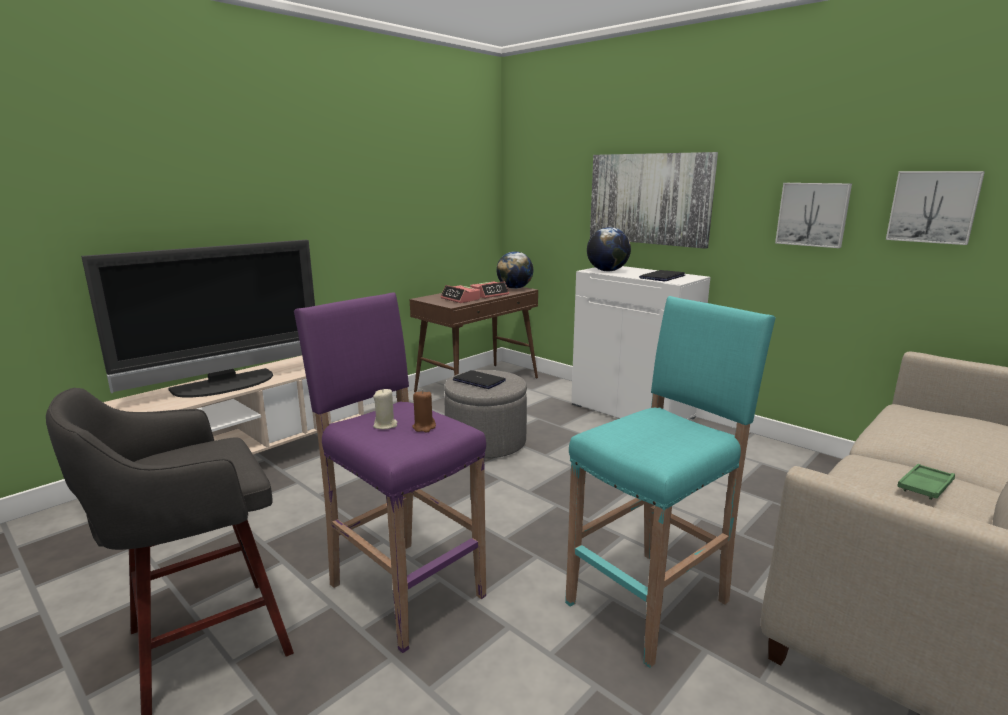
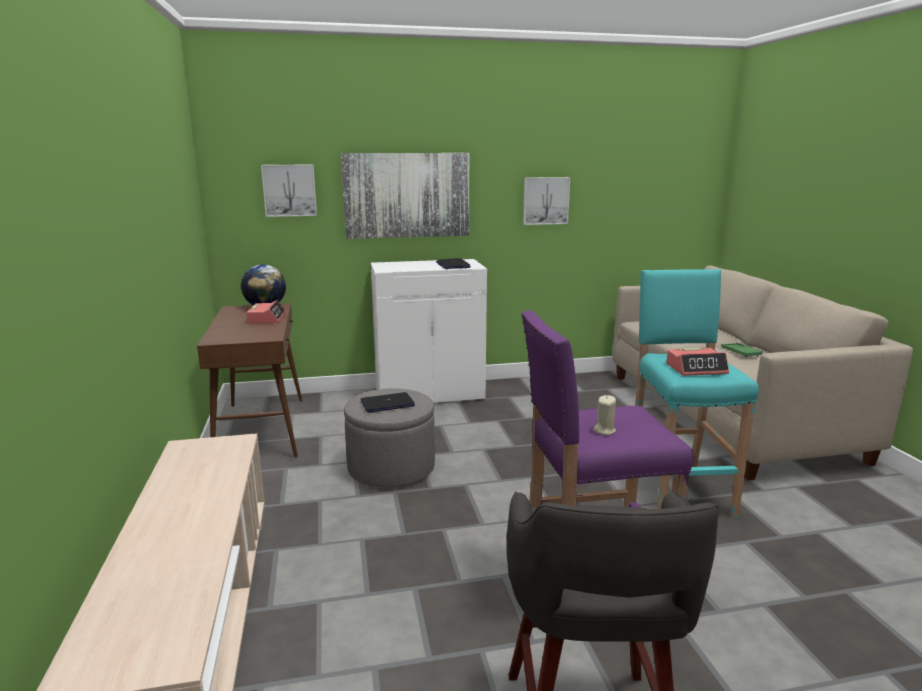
camera: 55 degrees left, 0 degrees up
television [81,240,315,397] -> none
brown candle [412,390,436,432] -> none
alarm clock [441,285,480,303] -> alarm clock moved to [666,348,729,376]
globe [587,227,631,271] -> none
picture [886,171,985,245] -> picture moved to [261,165,317,217]

